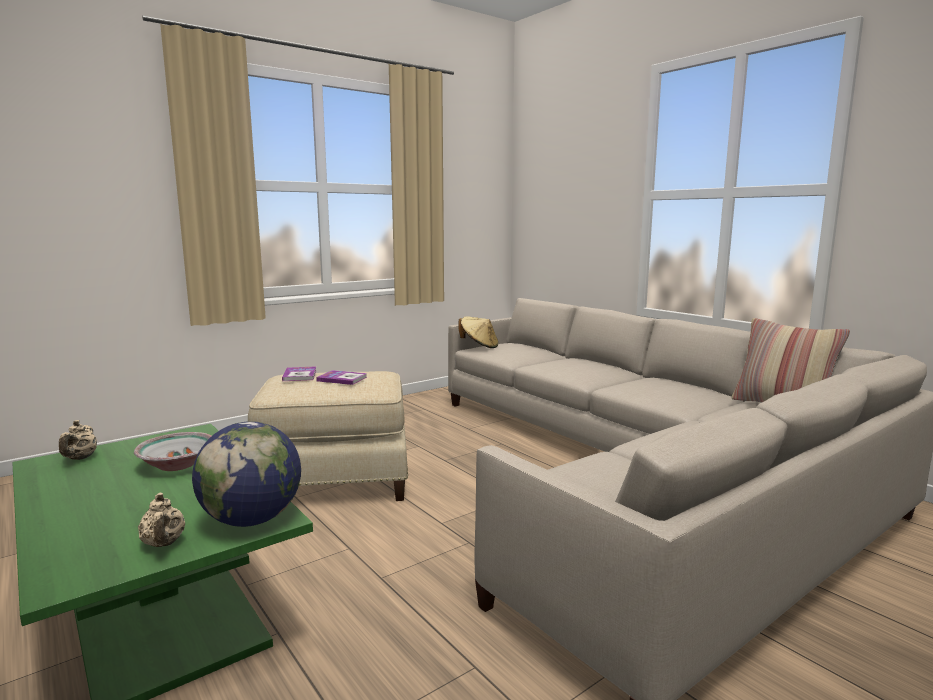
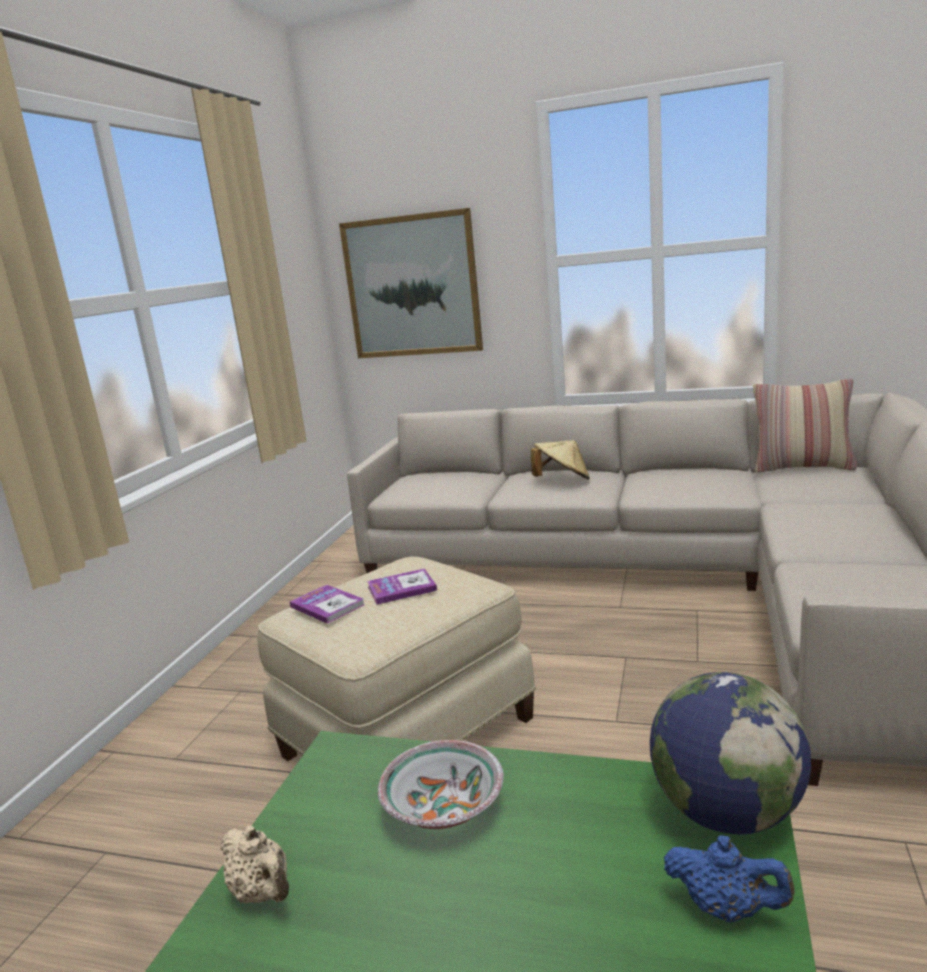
camera: 35 degrees left, 5 degrees up
beige teapot [138,493,185,547] -> blue teapot [664,835,795,922]
beige hat [459,316,498,348] -> beige hat moved to [531,440,590,480]
none -> picture [339,208,483,358]

